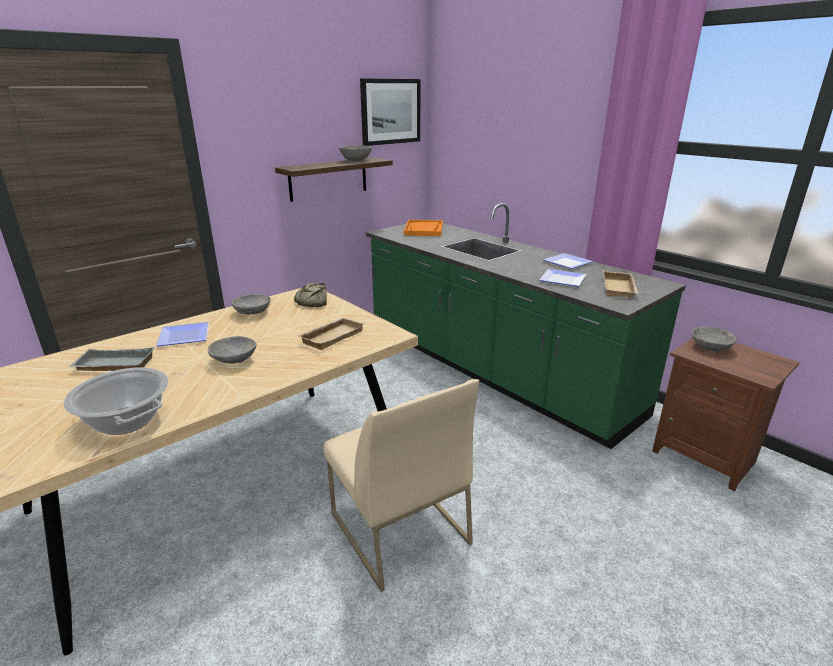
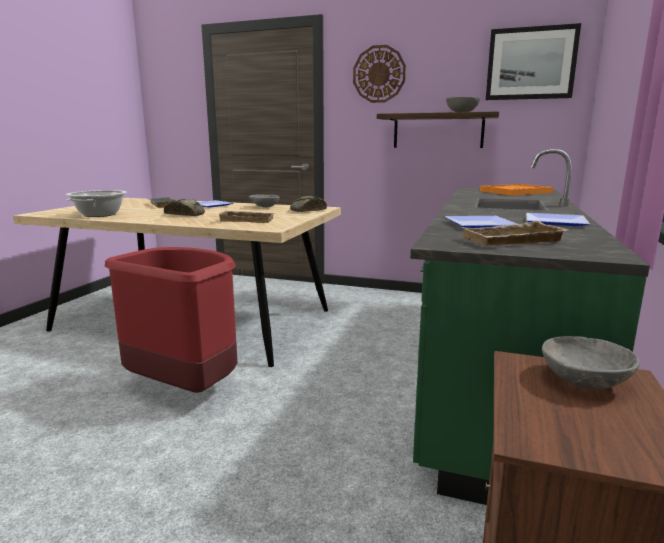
camera: 60 degrees right, 10 degrees down
grey bowl [208,336,256,364] -> bread [164,199,205,216]
beige chair [324,379,479,592] -> red trash can [105,247,238,393]
none -> wall clock [353,45,406,103]

